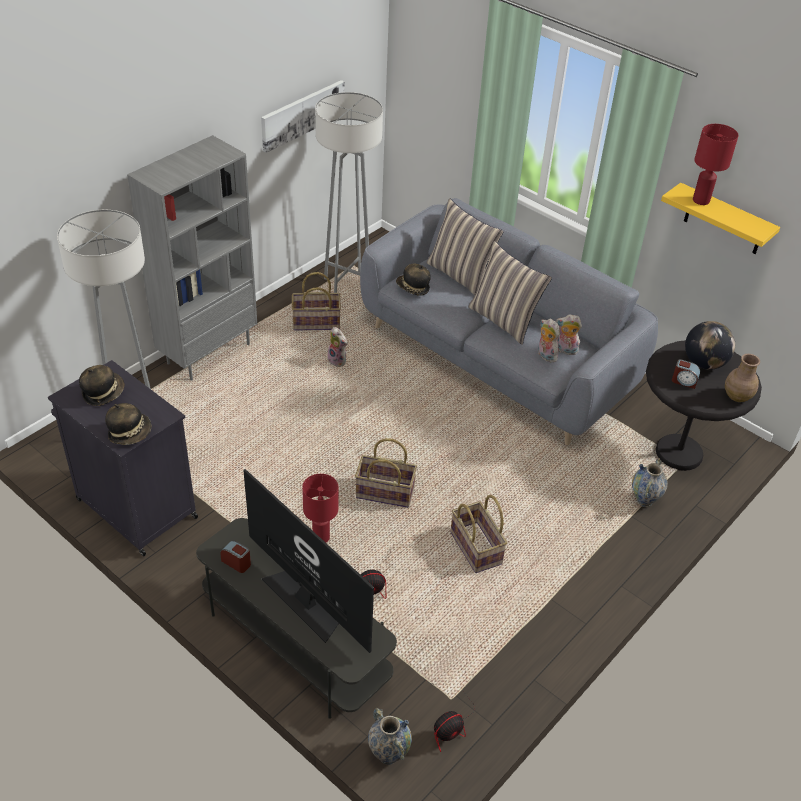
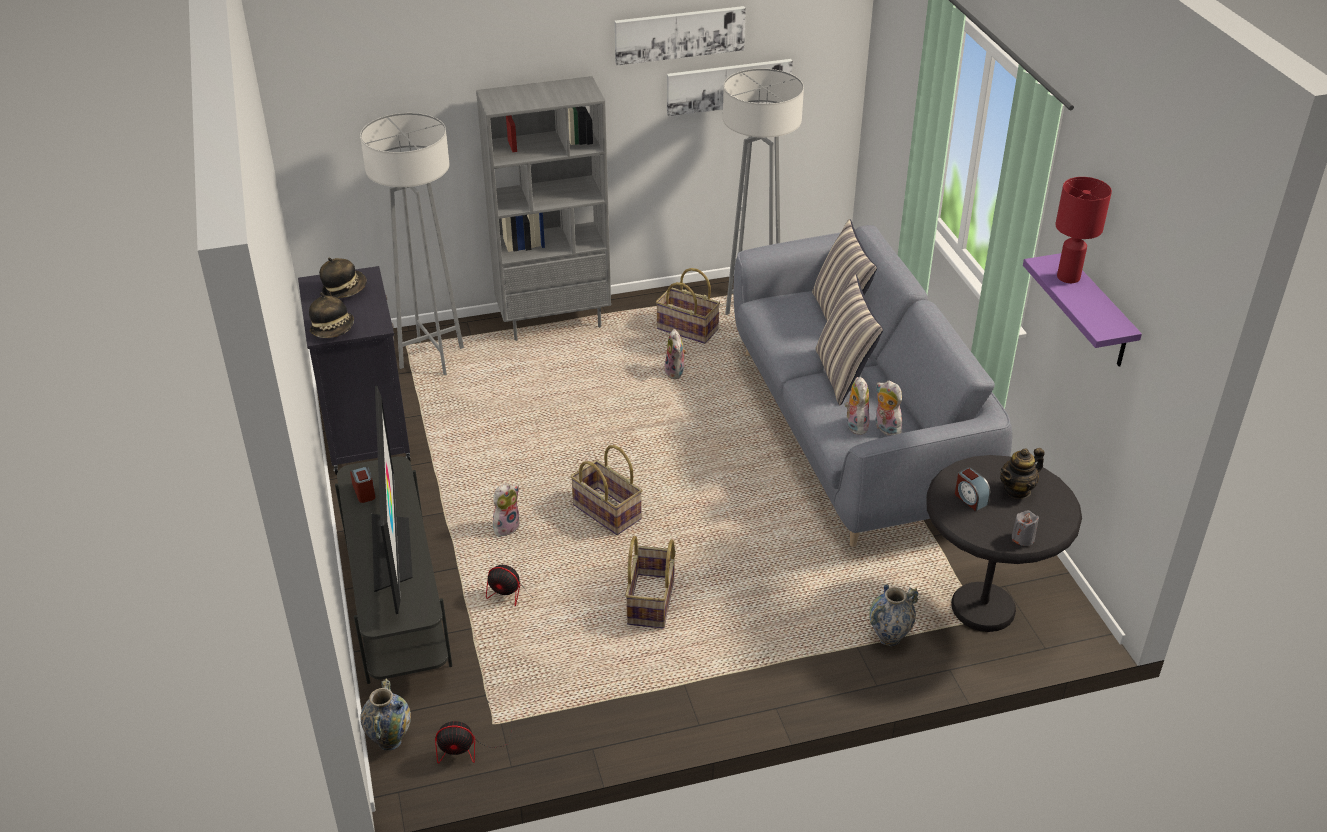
camera: 35 degrees right, 5 degrees down
red table lamp [302,474,339,543] -> plush toy [493,483,520,536]
hat [396,264,431,296] -> none
yellow shelf [661,183,780,254] -> purple shelf [1023,253,1142,366]
globe [685,321,735,370] -> teapot [1000,448,1045,499]
brown vase [725,354,760,402] -> grey candle [1012,510,1039,546]
none -> picture [614,6,746,66]

